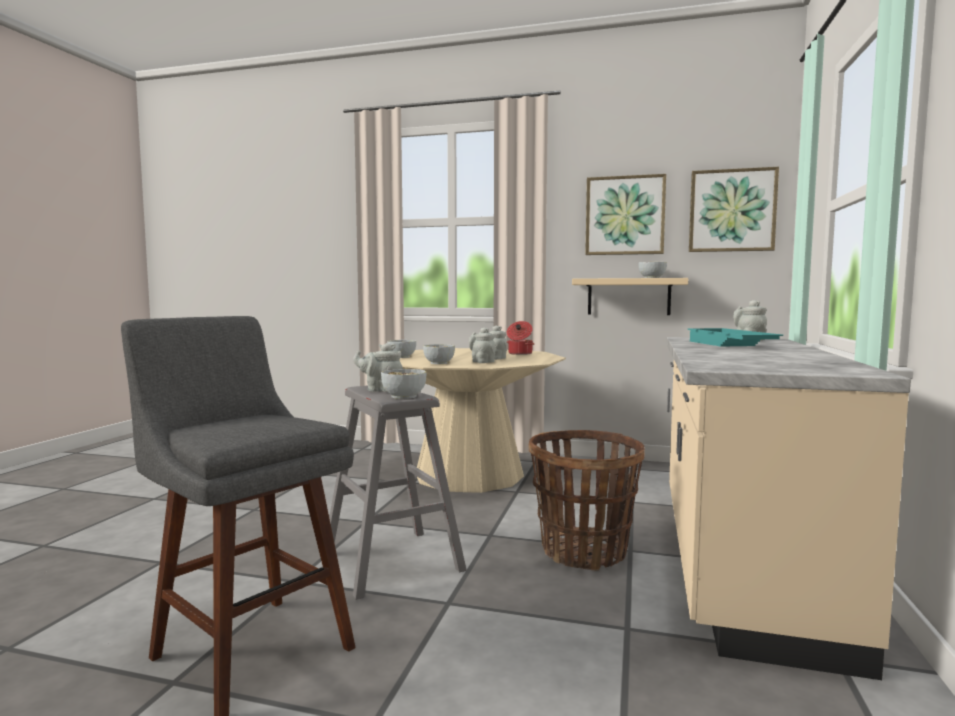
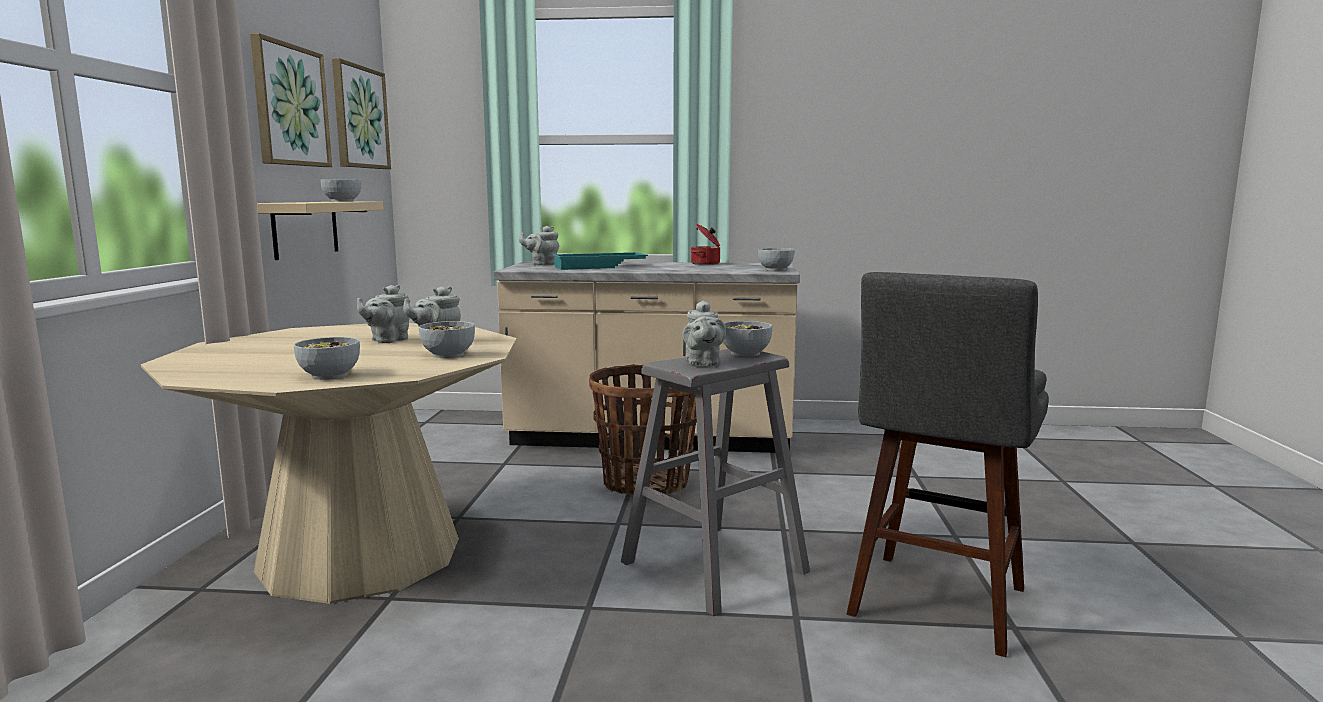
camera: 100 degrees left, 5 degrees up
cooking pot [507,321,535,355] -> cooking pot moved to [691,224,720,265]
none -> bowl [758,248,795,271]

